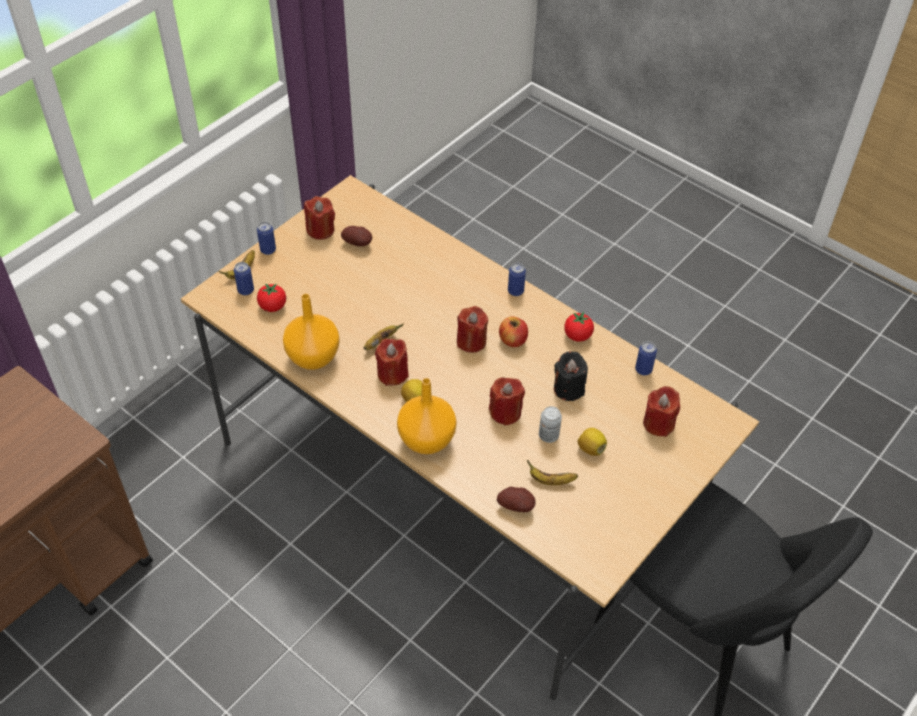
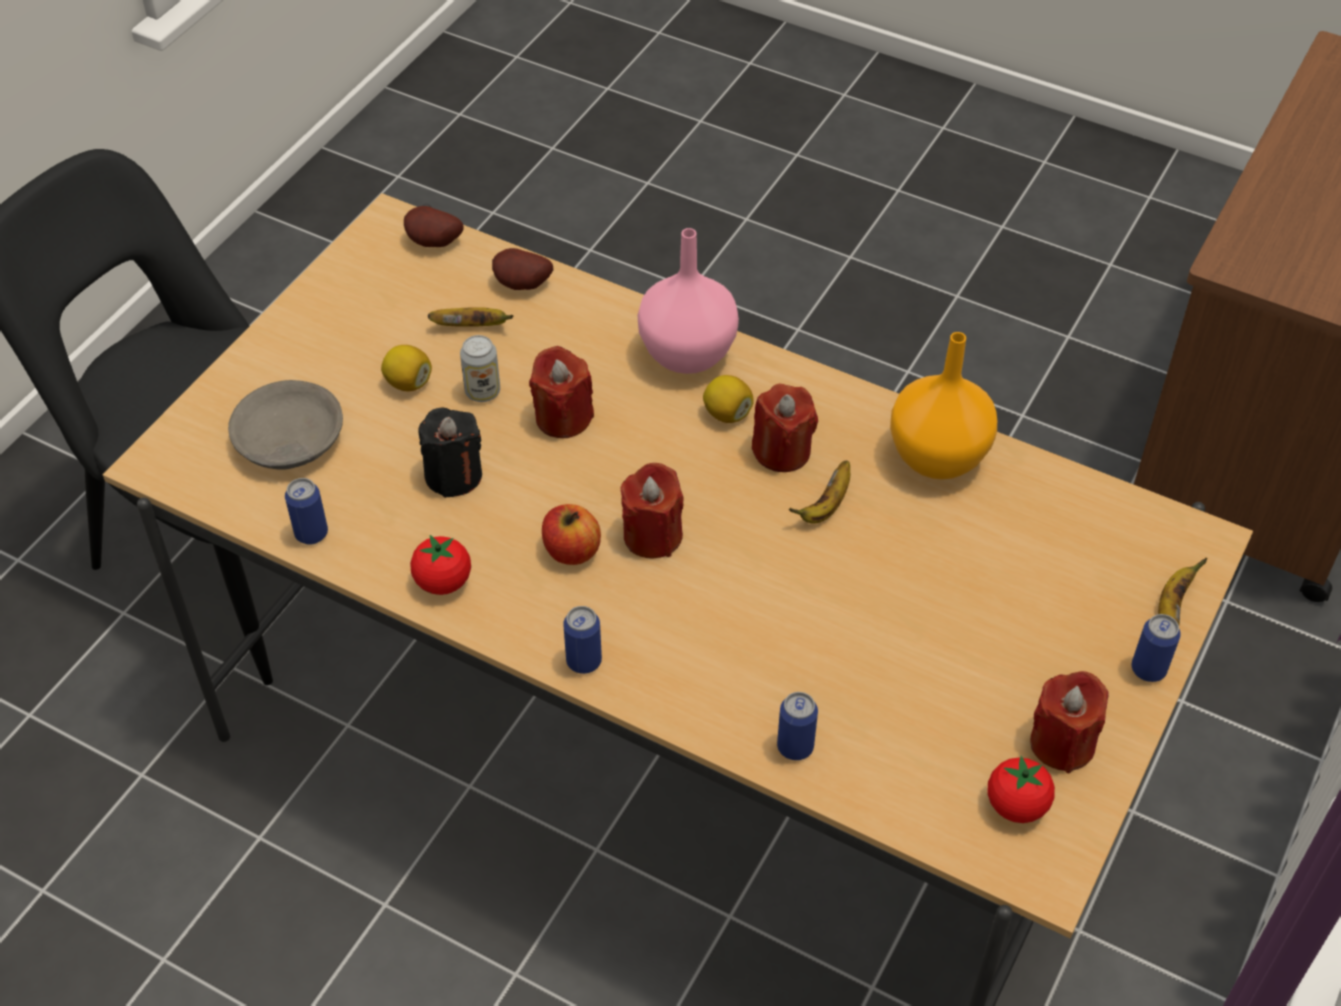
camera: 170 degrees right, 0 degrees up
can [234,262,254,295] -> can moved to [777,692,818,760]
tomato [257,283,286,312] -> tomato moved to [987,756,1055,823]
potato [341,226,372,246] -> potato moved to [404,206,464,247]
orange vase [397,378,457,454] -> pink vase [638,228,739,374]
red candle [643,386,680,437] -> grey bowl [228,380,343,470]

